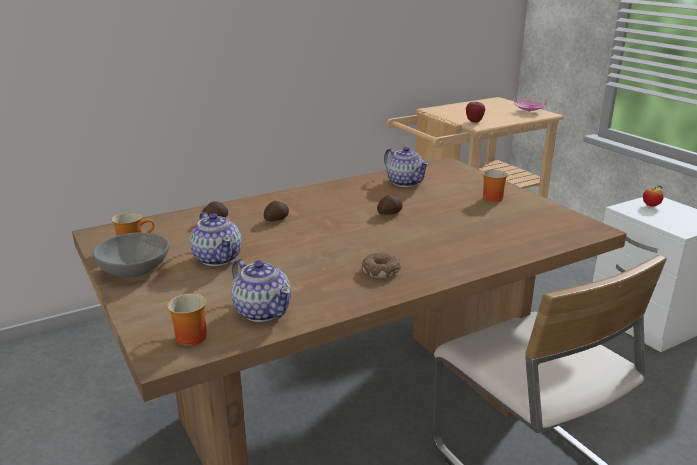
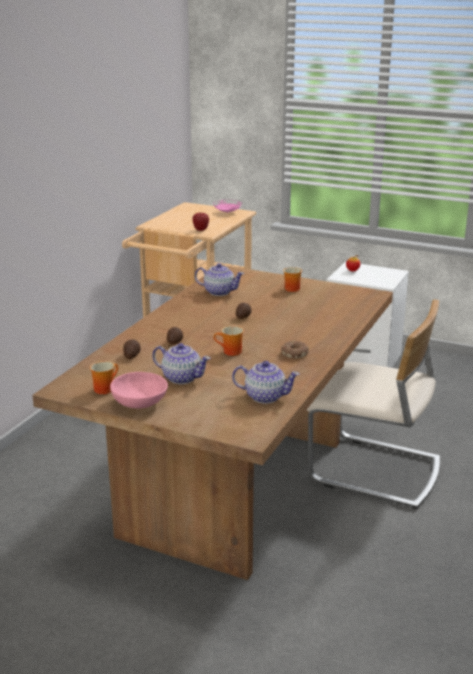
camera: 35 degrees left, 0 degrees up
grey bowl [93,232,169,277] -> pink bowl [110,372,168,408]
mug [167,293,207,346] -> mug moved to [214,326,244,356]

